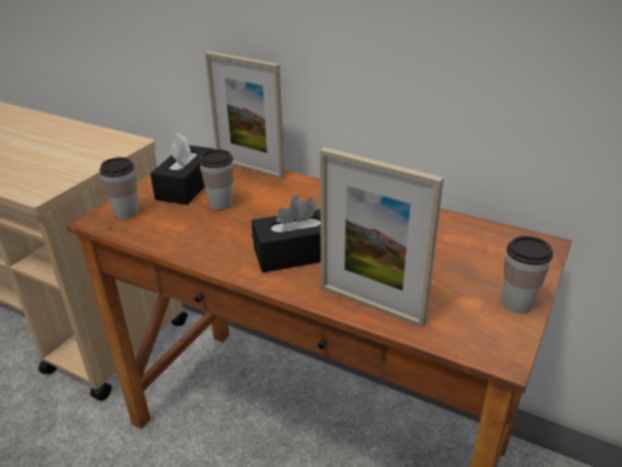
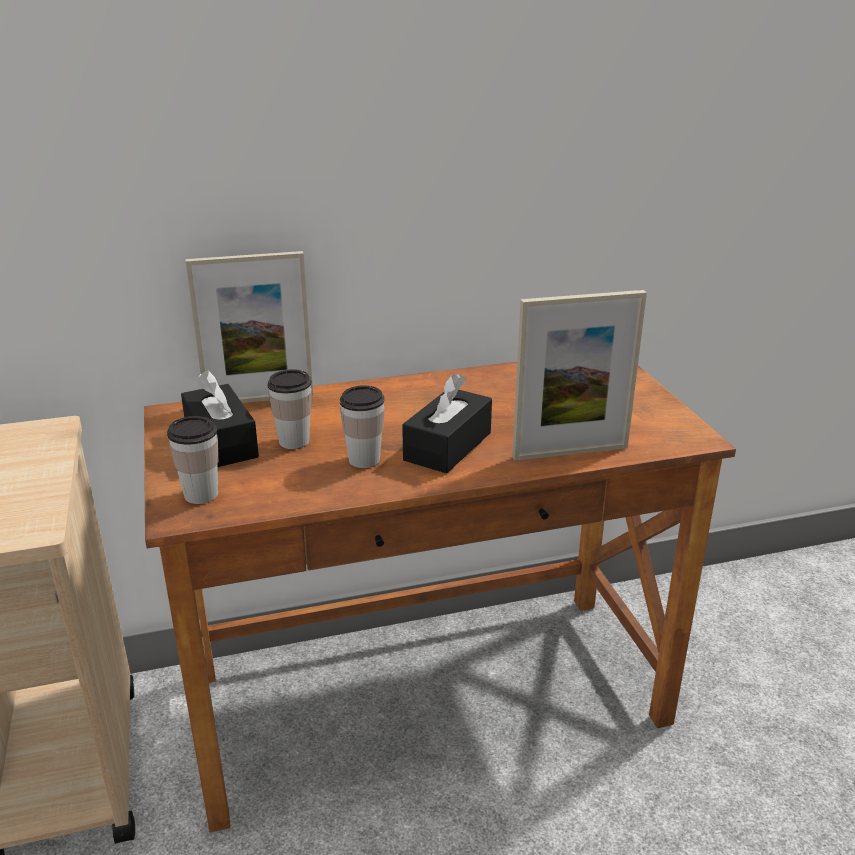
camera: 45 degrees left, 5 degrees down
cup [502,236,553,313] -> cup moved to [340,385,385,468]

